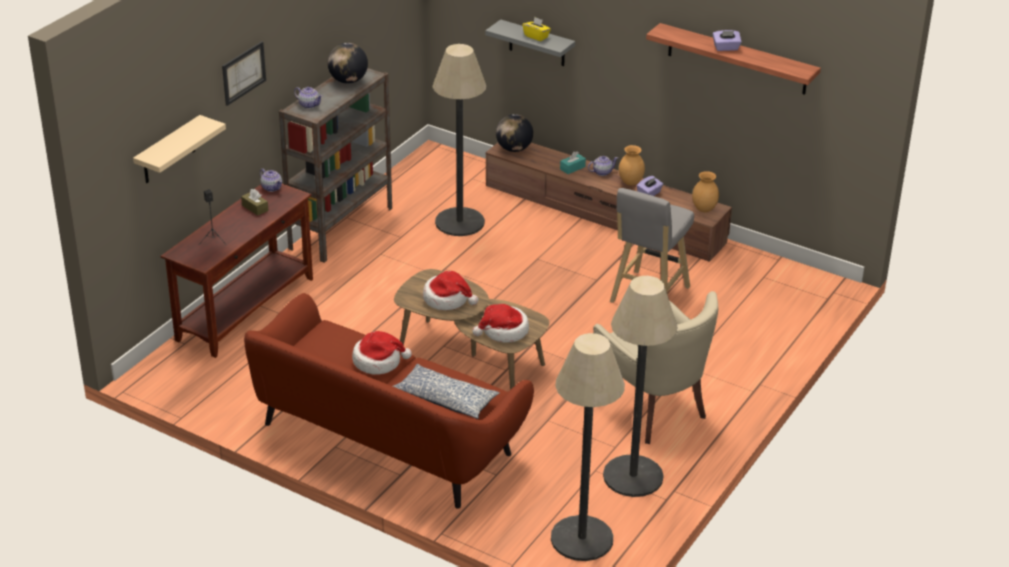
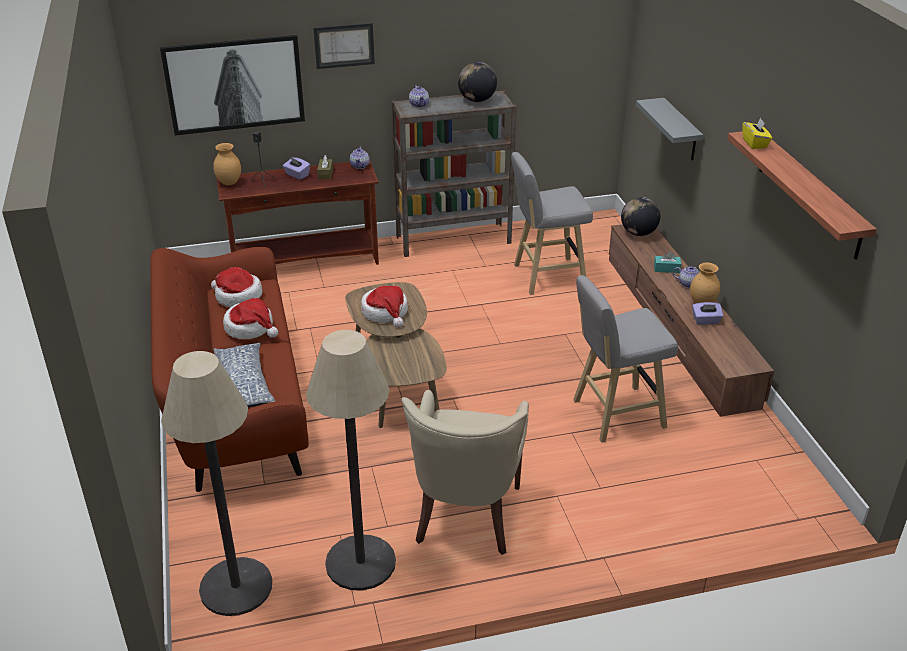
camera: 45 degrees right, 0 degrees up
beige shelf [133,115,226,183] -> picture [160,35,305,135]
floor lamp [433,44,487,236] -> grey stool [511,152,593,295]
hat [472,304,529,343] -> hat moved to [211,267,262,307]
yellow tissue box [523,17,551,41] -> yellow tissue box moved to [742,118,772,149]
brown vase [692,171,719,212] -> brown vase moved to [213,143,241,185]
purple tissue box [713,30,742,51] -> purple tissue box moved to [283,157,310,180]

